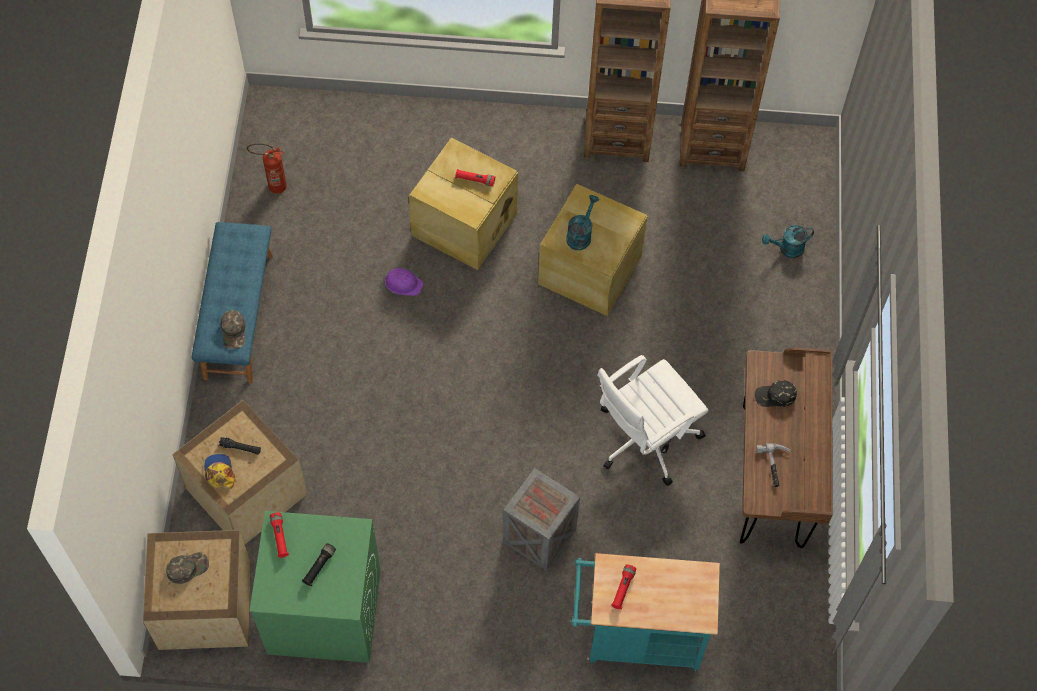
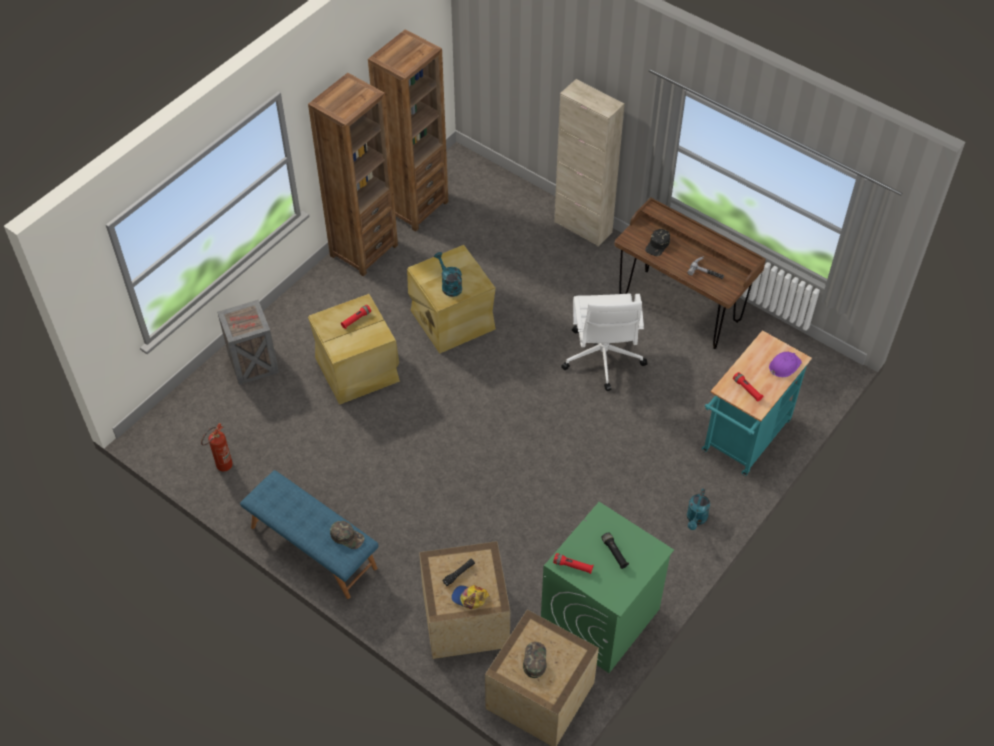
camera: 55 degrees left, 10 degrees down
purple hard hat [383,268,424,296] -> purple hard hat moved to [769,352,802,377]
crate [503,468,580,571] -> crate moved to [217,300,279,385]
turquoise watering can [762,225,814,258] -> turquoise watering can moved to [687,488,710,530]
none -> beige cabinet [554,79,625,246]

